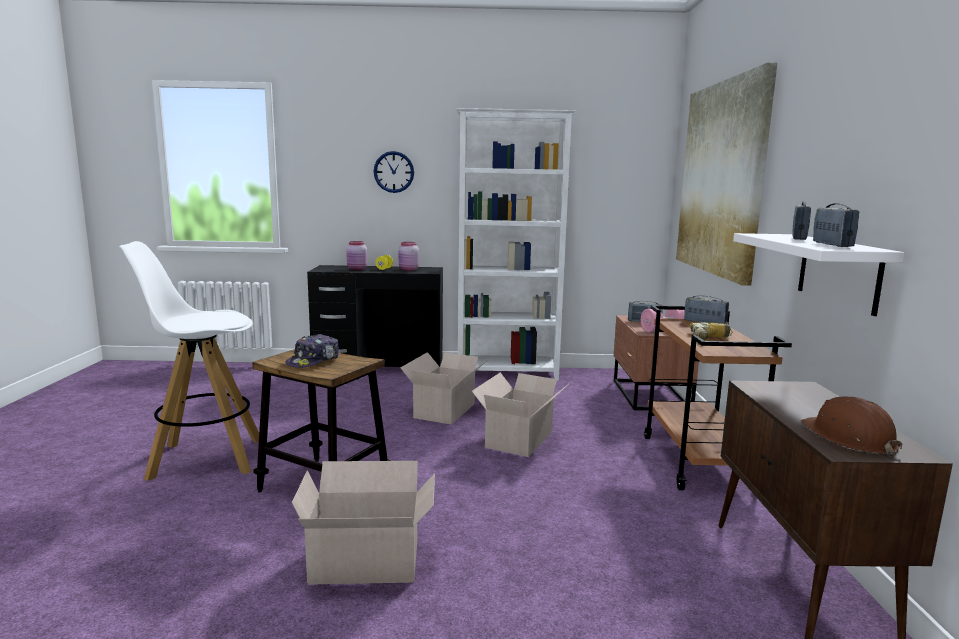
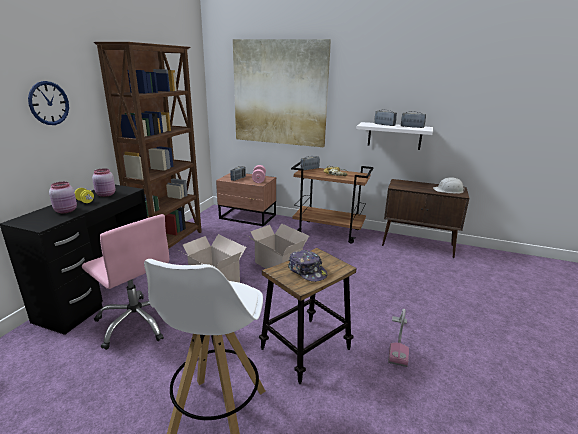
camera: 70 degrees left, 10 degrees up
cardboard box [292,461,435,584] -> vacuum cleaner [388,309,409,367]
white bookcase [456,108,577,381] -> brown bookcase [94,42,202,249]
brown hard hat [801,397,903,457] -> white hard hat [433,177,465,194]
none -> pink office chair [82,214,169,350]

